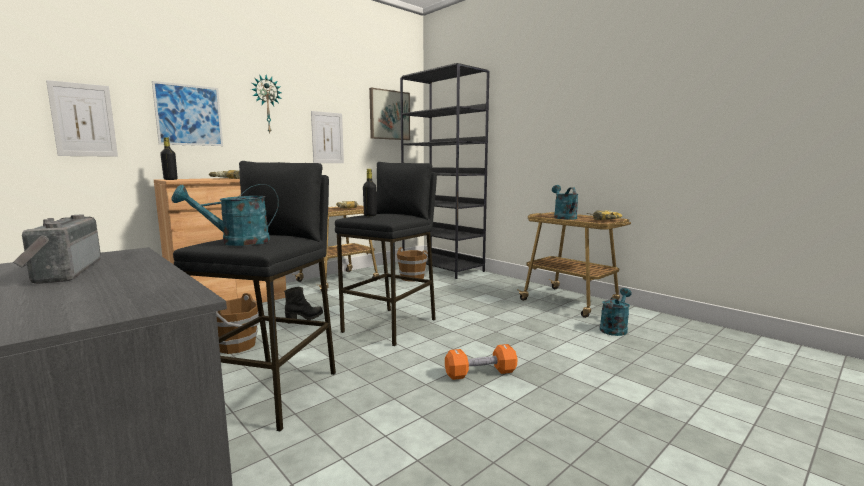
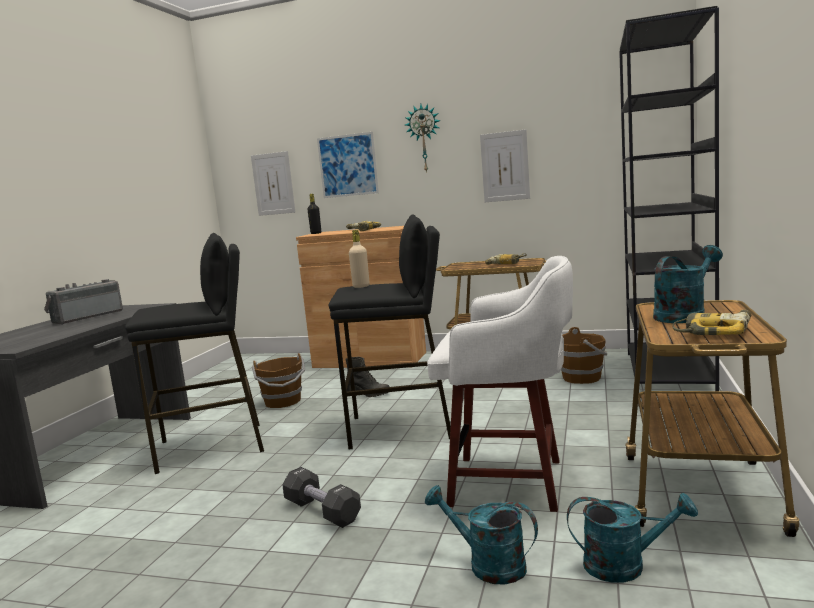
camera: 60 degrees right, 0 degrees up
turquoise watering can [171,184,279,246] -> turquoise watering can moved to [425,485,538,585]
black bottle [363,169,377,216] -> beige bottle [349,230,370,288]
picture [369,87,410,140] -> none
orange dumbbell [445,344,518,380] -> black dumbbell [282,467,361,528]
none -> white stool [427,256,573,512]

